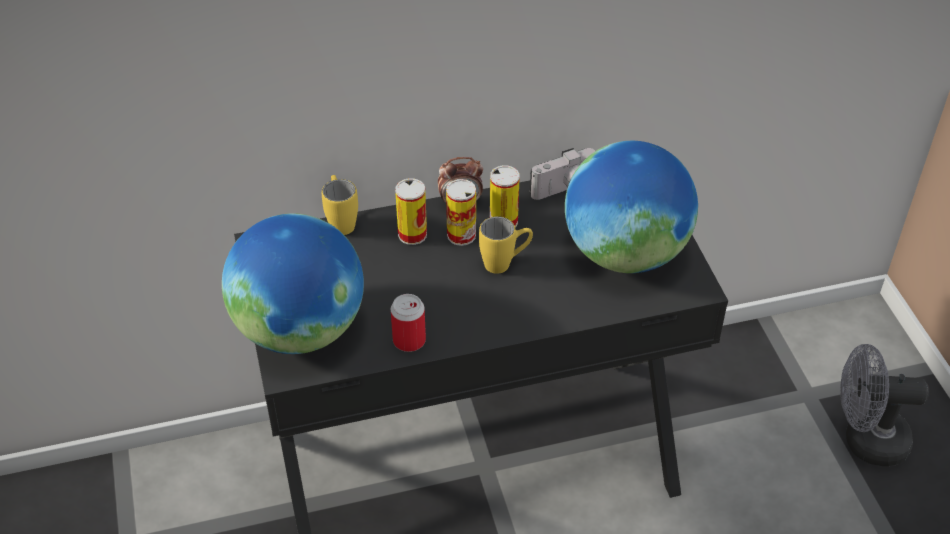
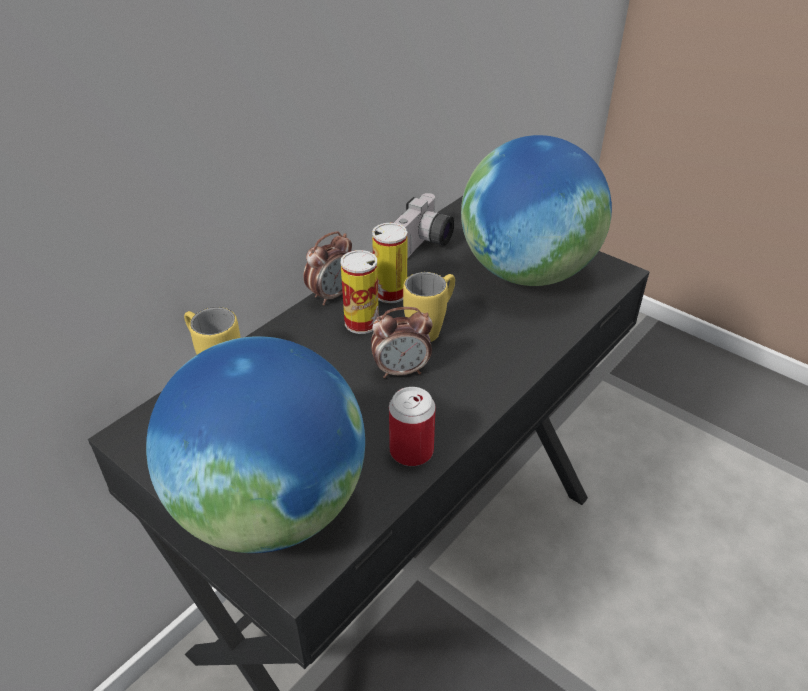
camera: 35 degrees left, 5 degrees down
can [395,178,427,245] -> none
grey fan [840,344,929,466] -> none
none -> alarm clock [371,307,433,378]

